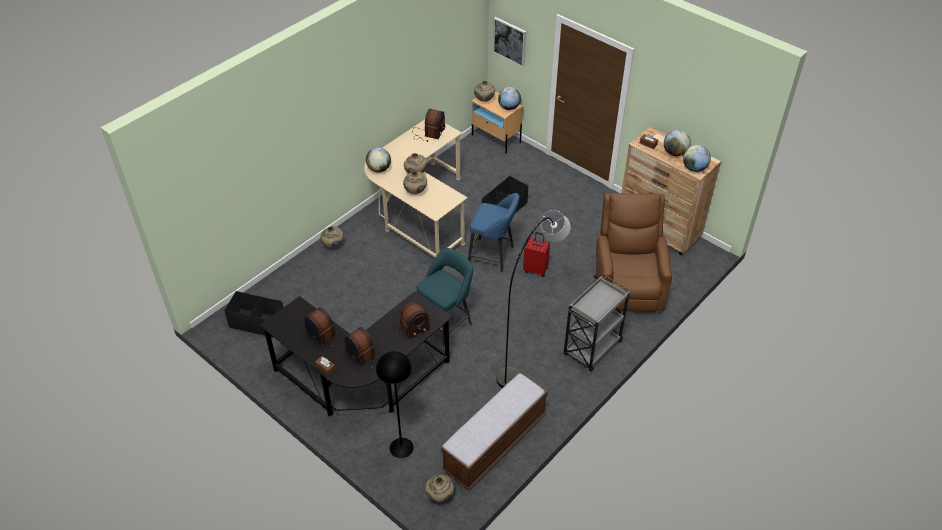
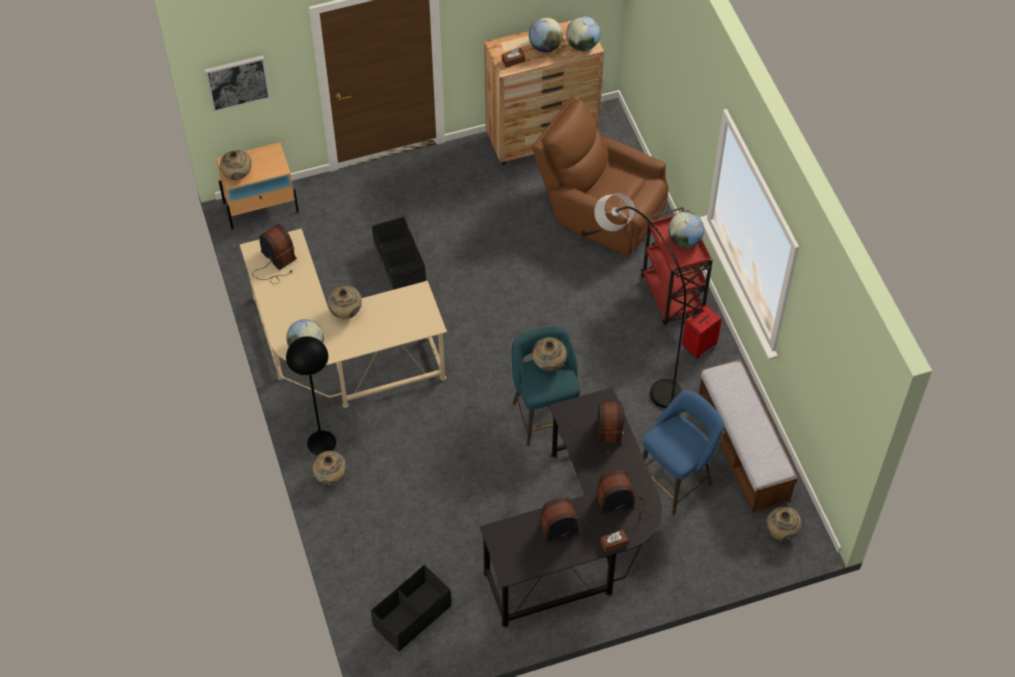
camera: 60 degrees left, 10 degrees up
black floor lamp [376,351,414,458] -> black floor lamp moved to [286,336,336,455]
beige vase [403,171,427,194] -> beige vase moved to [532,337,567,371]
blue stool [468,193,519,272] -> blue stool moved to [642,390,724,515]
globe [498,87,521,110] -> globe moved to [668,212,704,248]
red suitcase [523,232,550,277] -> red suitcase moved to [682,302,722,358]
grey cart [564,276,630,372] -> red cart [640,207,713,325]

